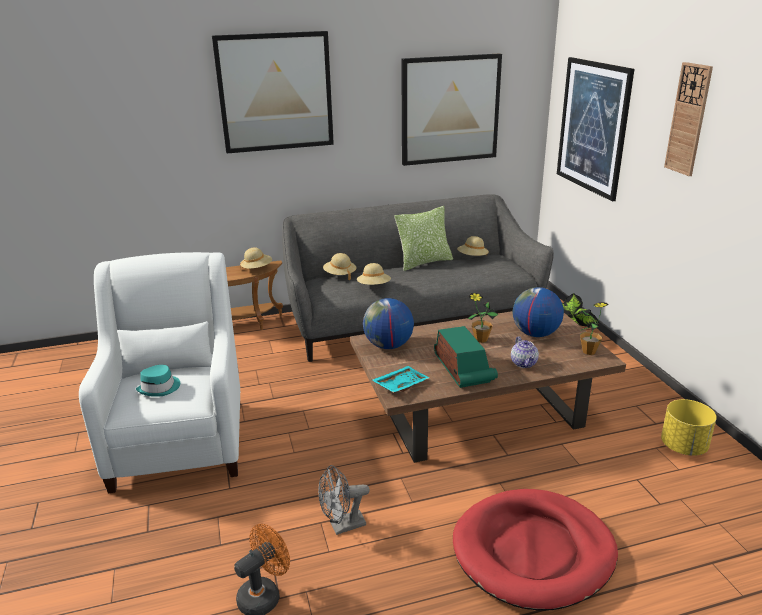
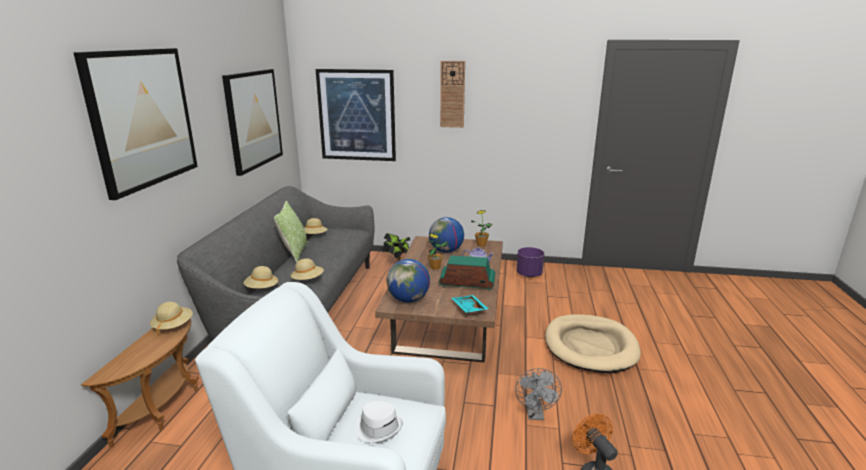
camera: 65 degrees left, 5 degrees down
turquoise hat [136,365,180,397] -> white hat [355,401,403,443]
red dog bed [453,489,618,611] -> beige dog bed [545,314,641,374]
yellow planter [661,399,717,456] -> purple planter [517,247,544,277]

